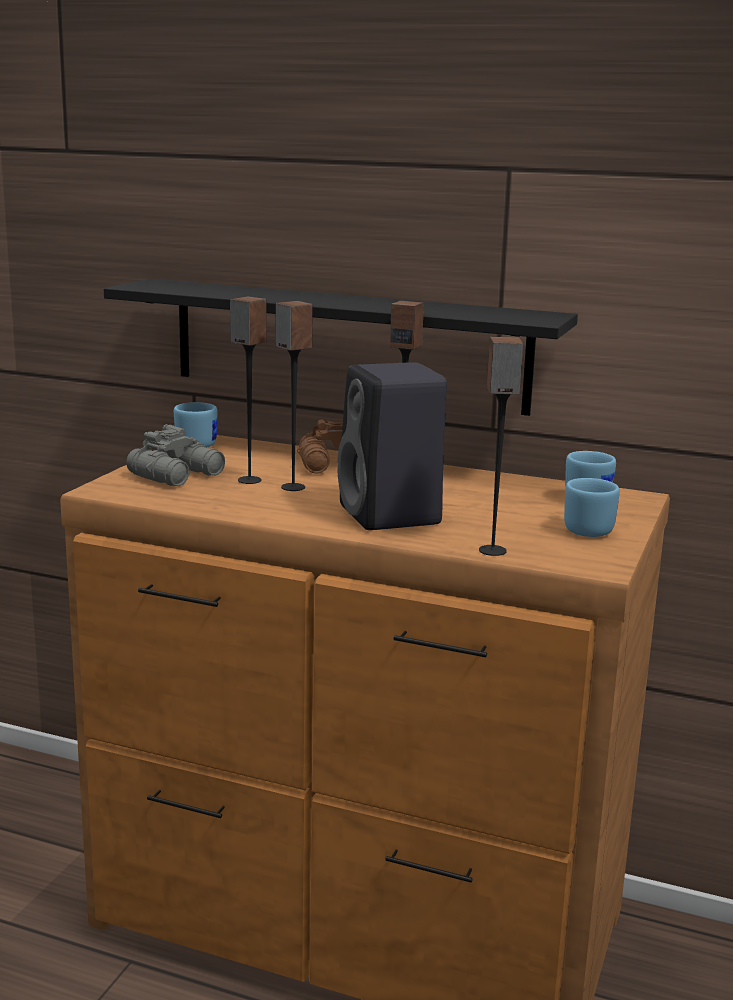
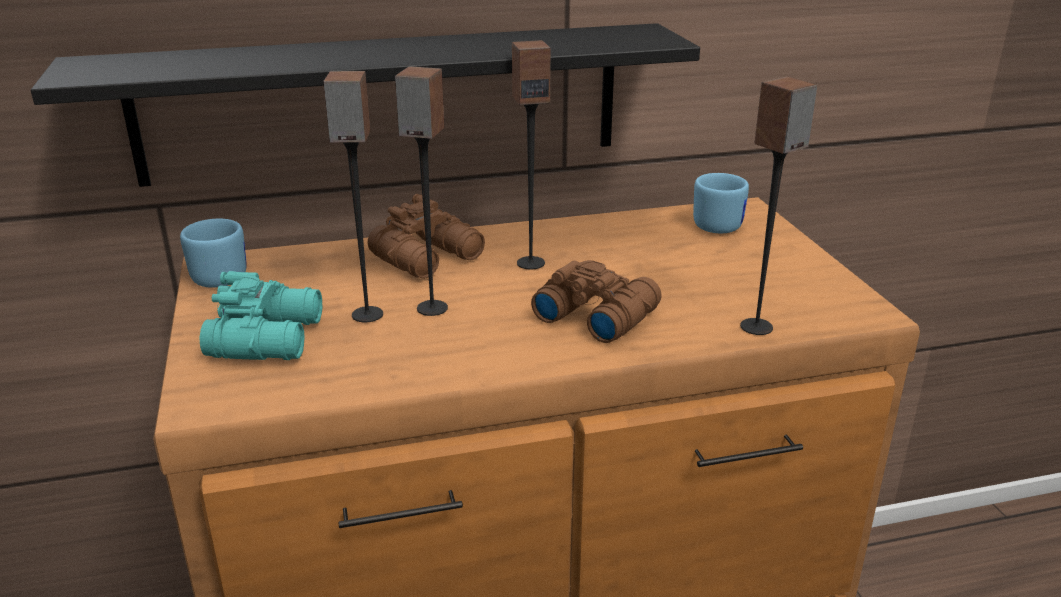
camera: 35 degrees left, 10 degrees up
grey binoculars [126,424,225,486] -> turquoise binoculars [200,271,322,360]
black speaker [337,362,447,530] -> brown binoculars [531,260,662,343]
blue mug [564,478,620,537] -> none

